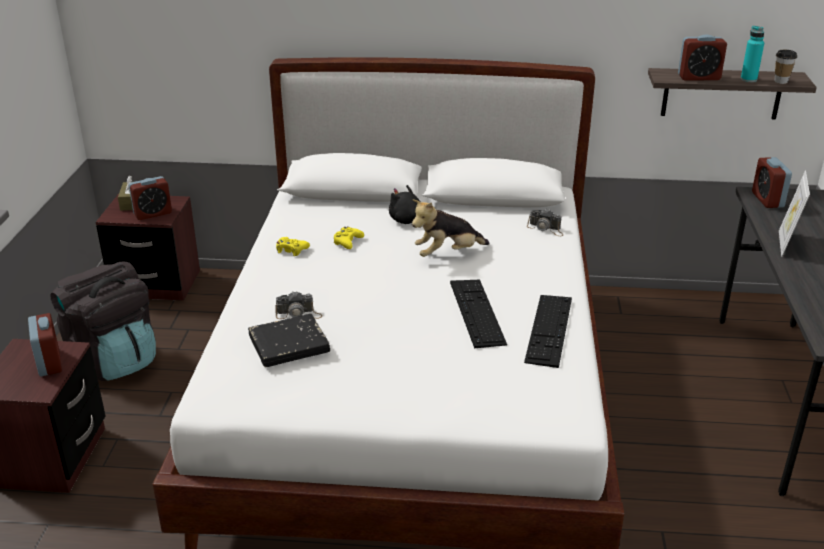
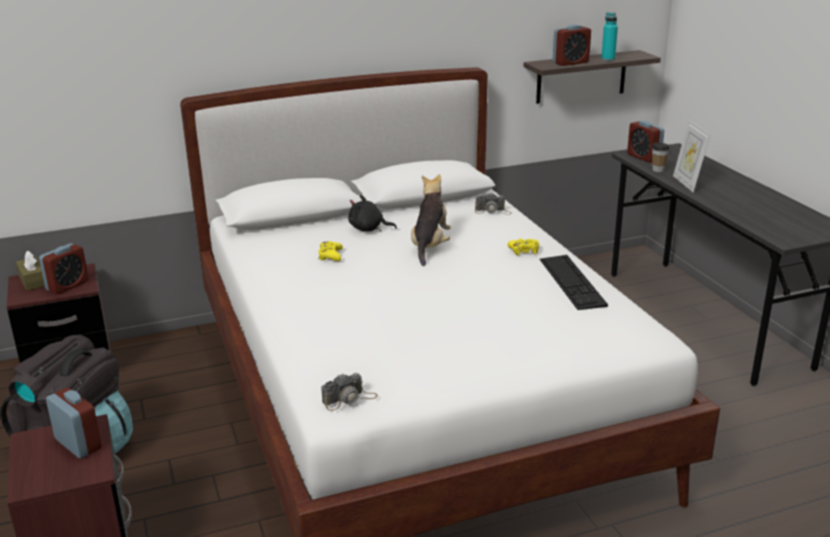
camera: 25 degrees left, 5 degrees down
black book [248,314,330,367] -> none
camera [275,292,322,319] -> camera moved to [321,373,378,411]
yellow game controller [276,237,310,256] -> yellow game controller moved to [508,238,539,255]
plush toy [412,199,490,257] -> plush toy turned 150 degrees clockwise [411,174,451,266]
keyboard [450,280,507,348] -> none
cup [774,50,797,84] -> cup moved to [651,143,670,172]

